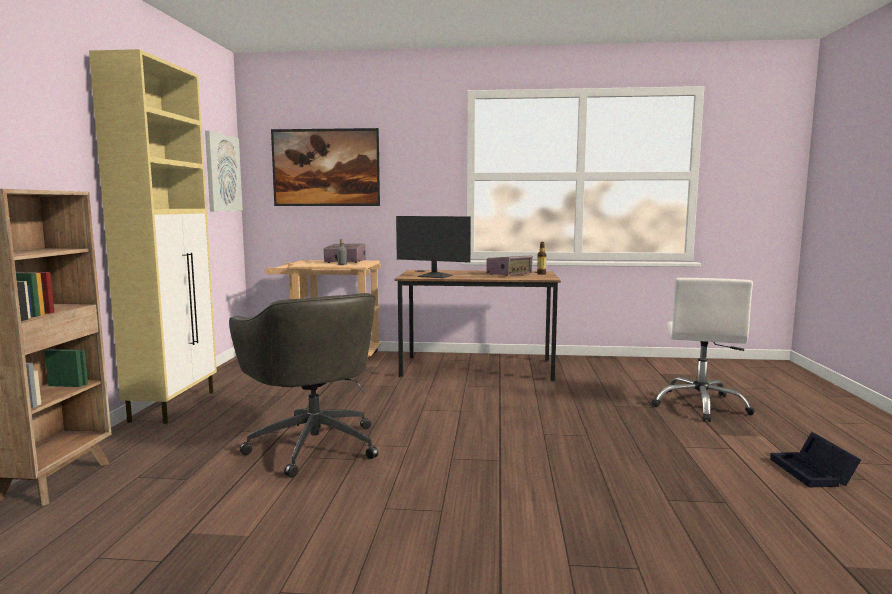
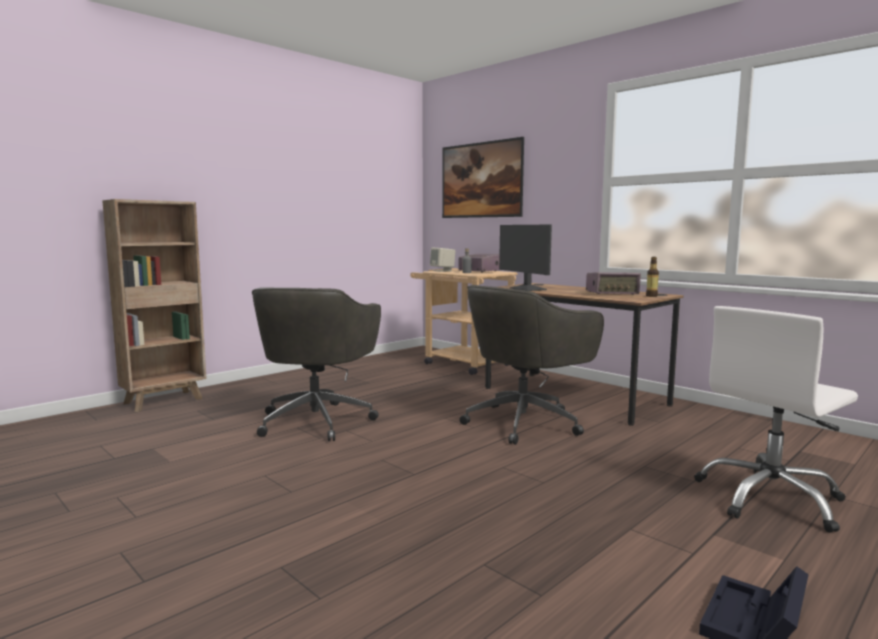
camera: 40 degrees right, 0 degrees up
beige cabinet [89,49,217,424] -> none
picture [205,131,243,211] -> none
none -> beige speaker [430,247,455,272]
none -> grey office chair [459,285,604,445]

